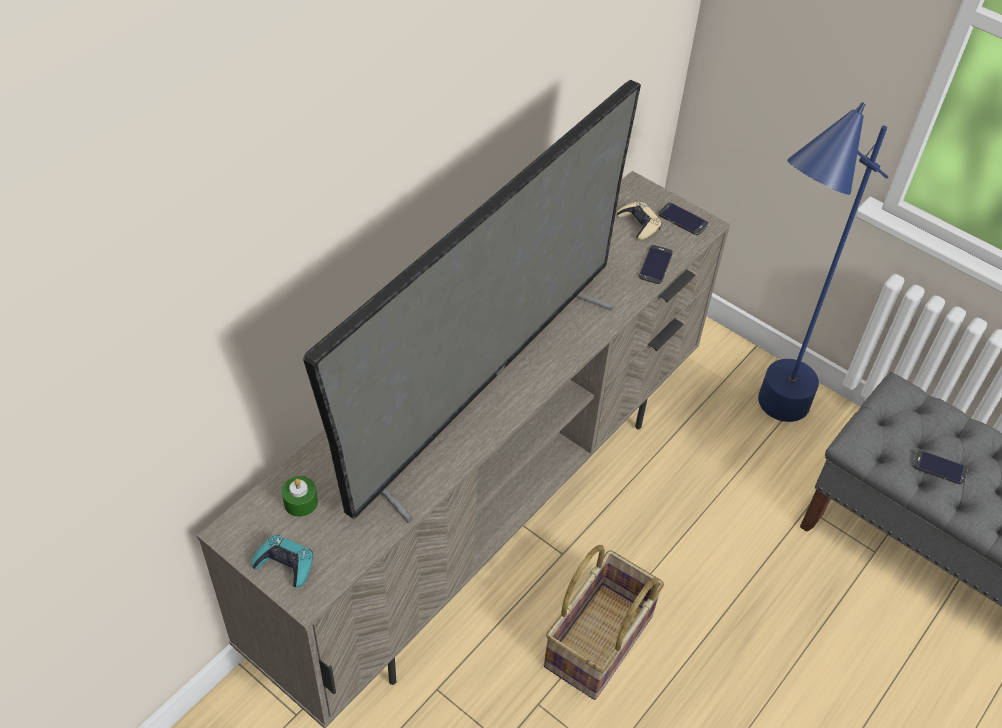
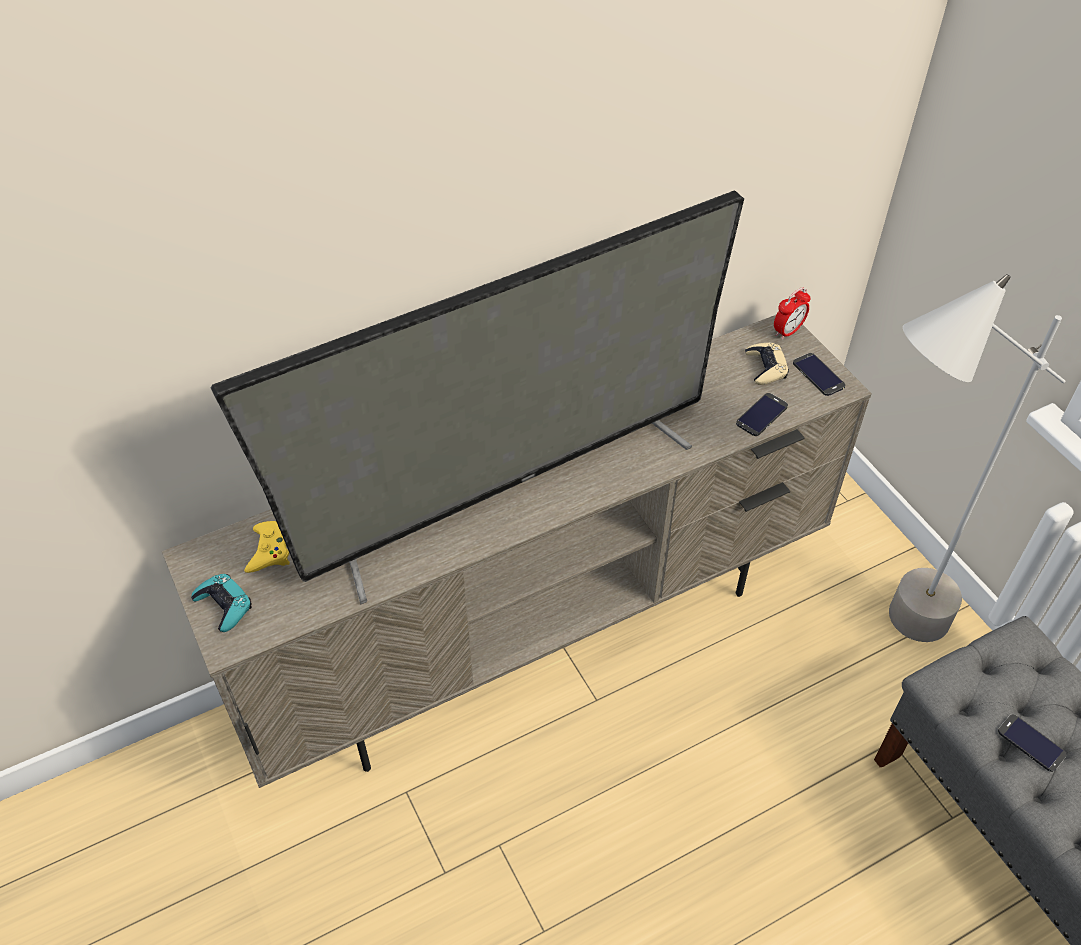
camera: 25 degrees right, 0 degrees up
green candle [282,476,318,517] -> yellow game controller [244,521,290,573]
basket [544,545,664,700] -> none
blue floor lamp [758,102,888,422] -> grey floor lamp [889,274,1066,642]
none -> alarm clock [774,287,811,340]

